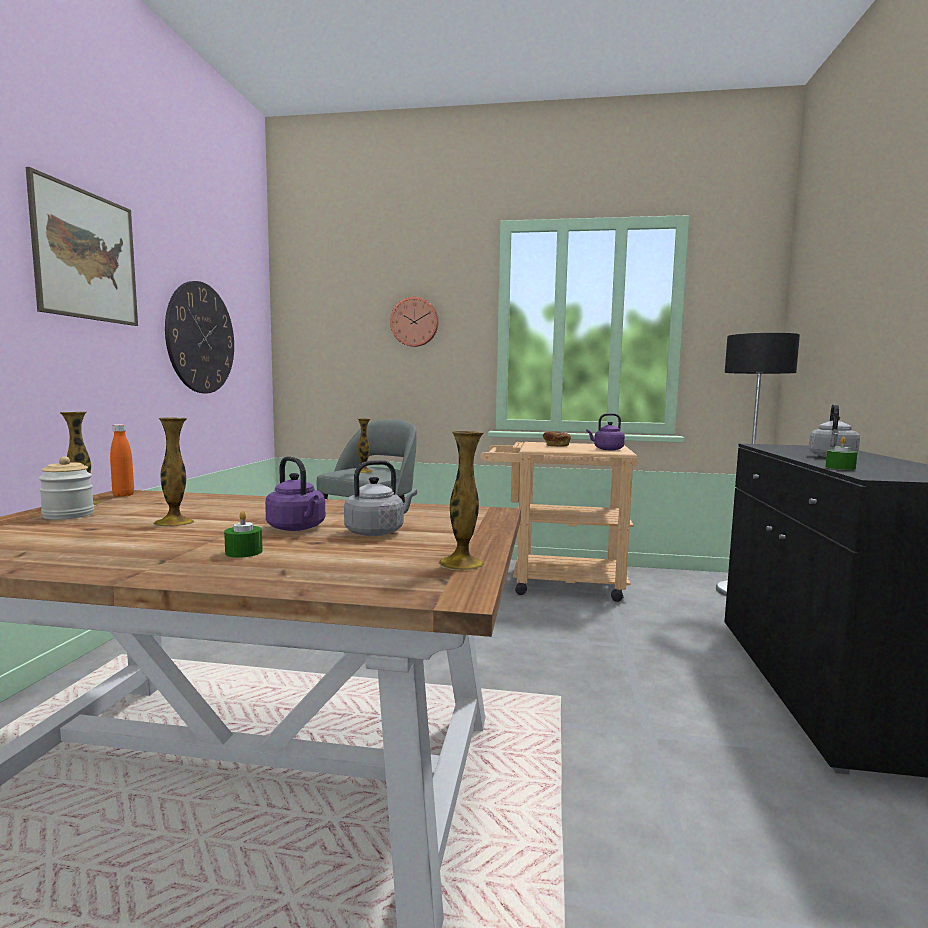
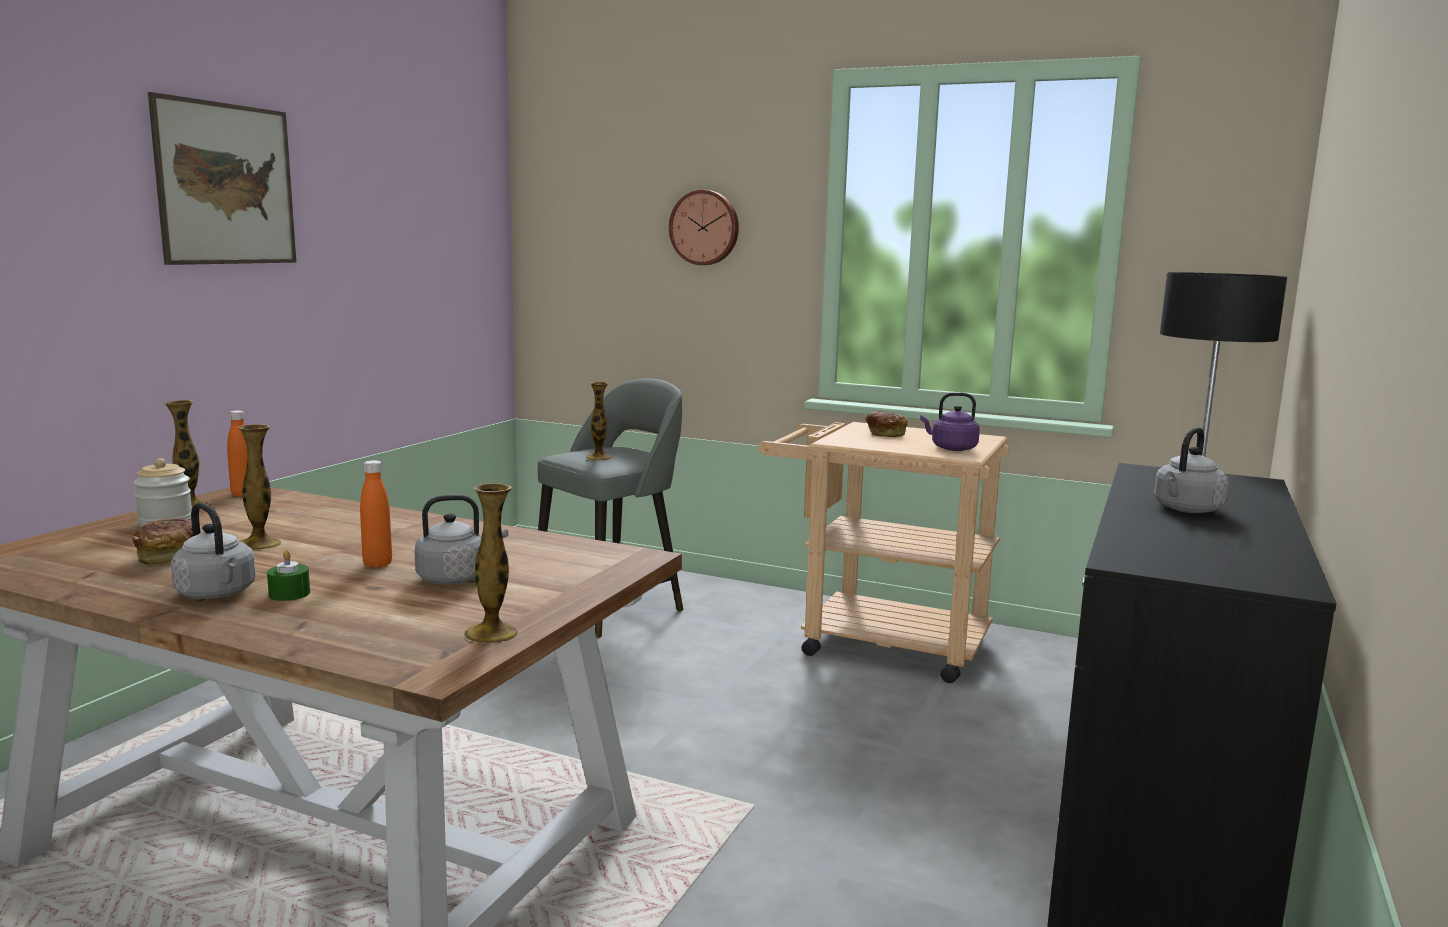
camera: 15 degrees right, 5 degrees up
wall clock [165,281,234,393] -> none
purple kettle [265,456,325,531] -> orange bottle [360,460,392,568]
green candle [825,437,858,470] -> none
none -> bread [132,518,193,565]
none -> grey kettle [171,502,256,599]

